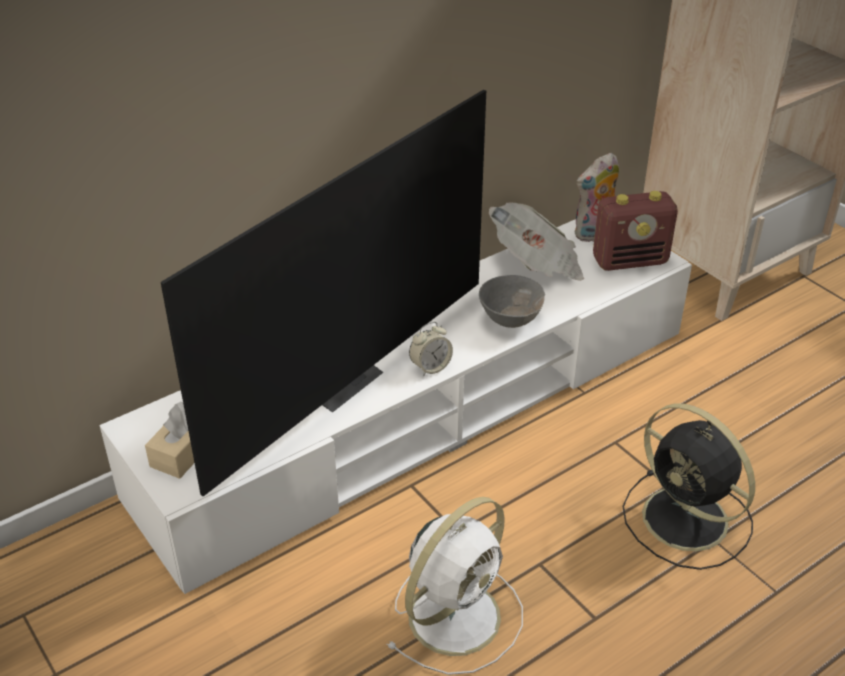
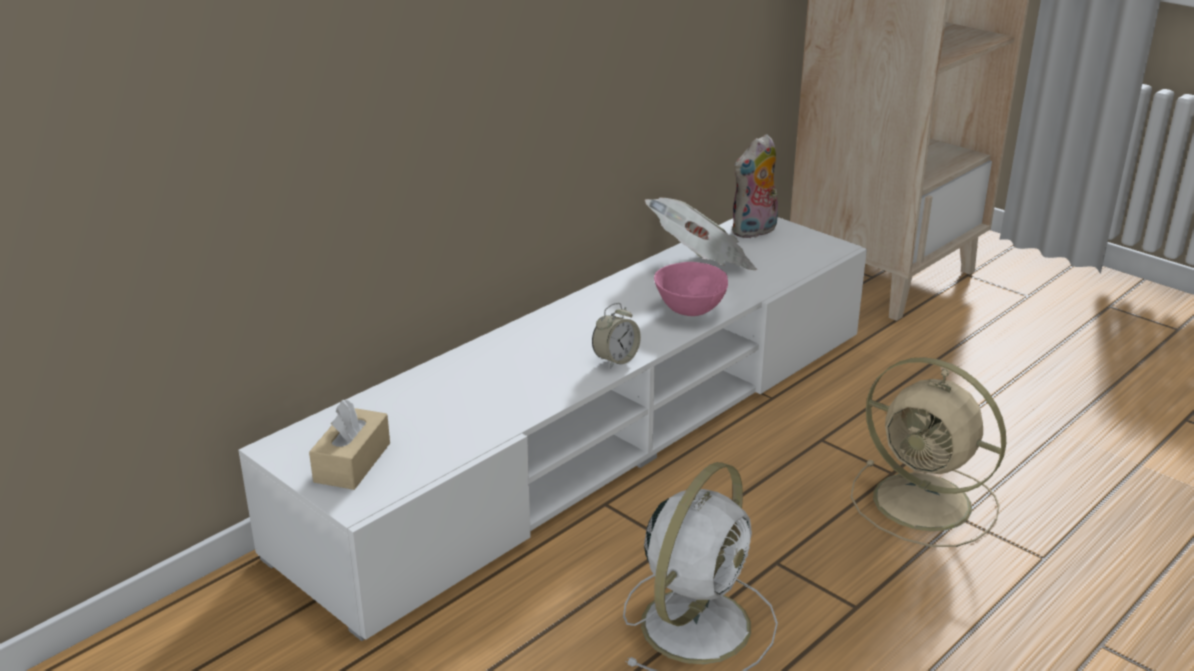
camera: 10 degrees left, 10 degrees down
television [161,90,486,497] -> none
grey bowl [479,275,545,328] -> pink bowl [654,262,728,316]
radio [593,191,678,271] -> none
black fan [623,403,755,570] -> beige fan [851,357,1006,547]

